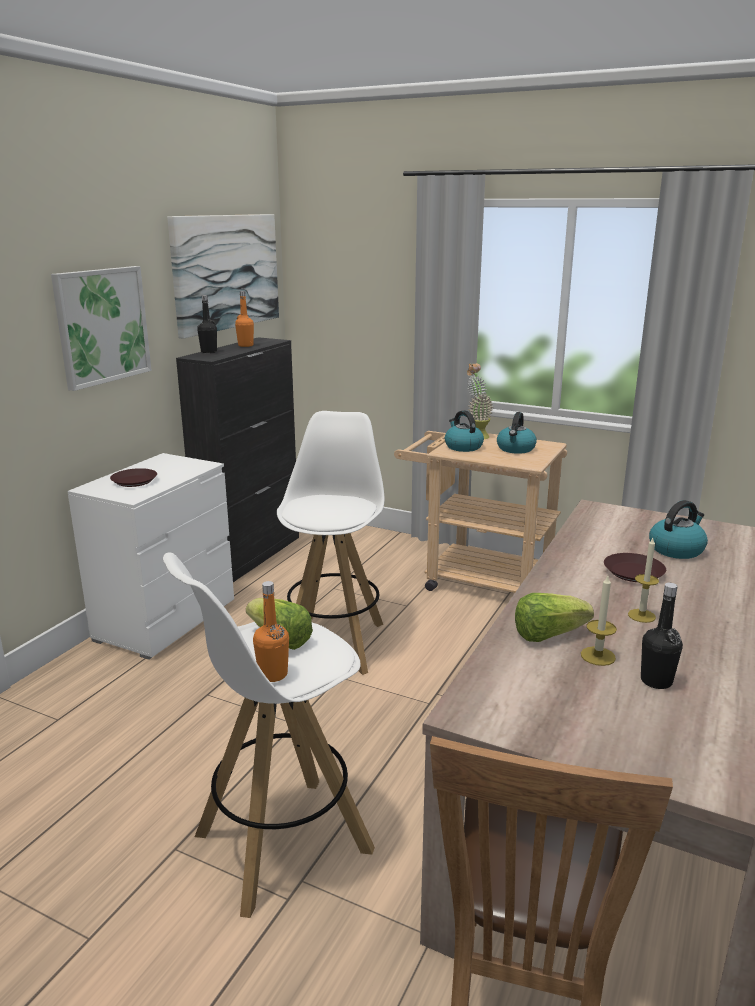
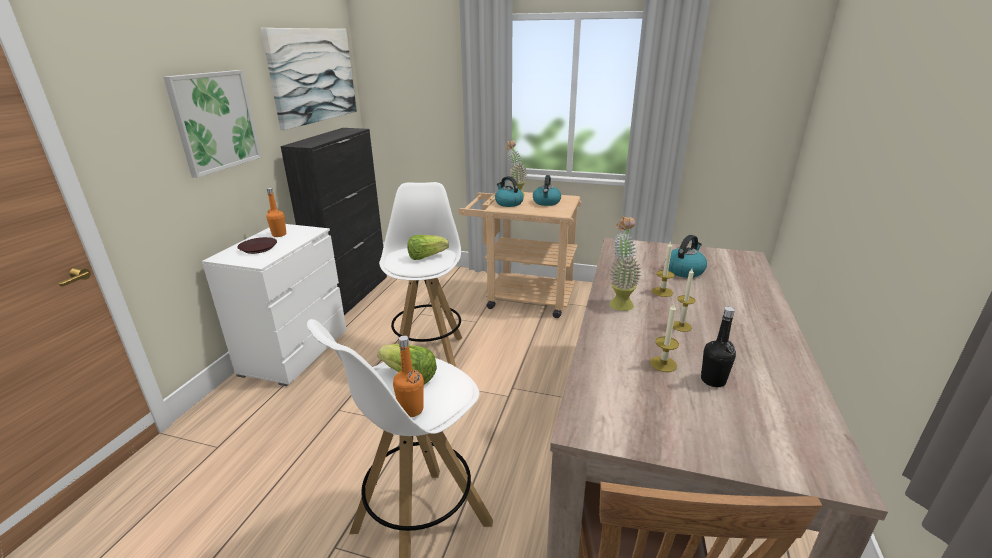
camera: 10 degrees left, 5 degrees up
black bottle [197,295,217,353] -> none
orange bottle [235,291,254,347] -> orange bottle moved to [266,188,286,237]
lettuce [515,593,594,642] -> lettuce moved to [407,235,449,260]
brown plate [604,553,666,582] -> candle [652,241,675,297]
none -> potted plant [609,216,642,311]

